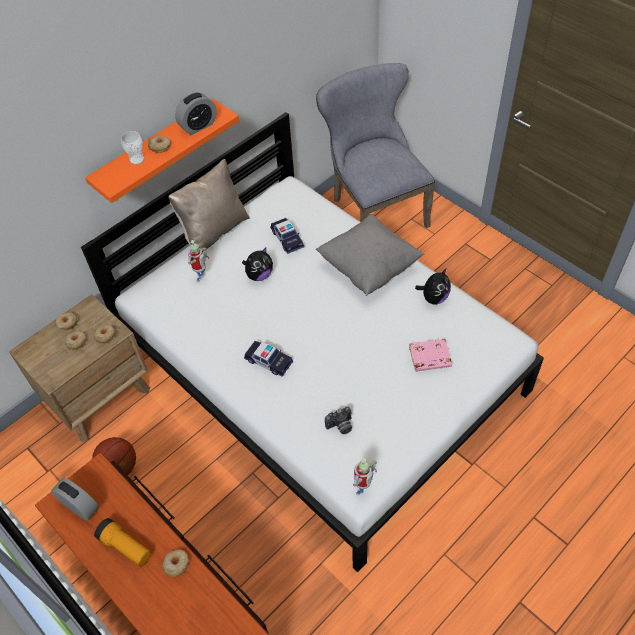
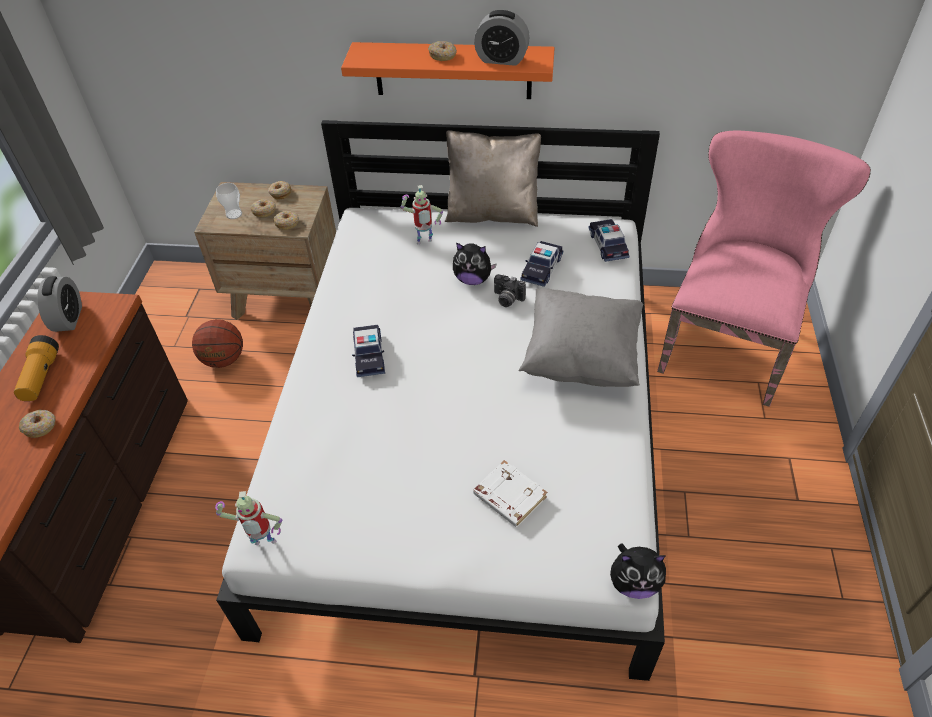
camera: 50 degrees right, 5 degrees down
cup [121,131,145,165] -> cup moved to [216,183,242,219]
grey chair [316,63,435,228] -> pink chair [657,131,871,407]
camera [325,407,352,434] -> camera moved to [494,274,526,307]
pink book [409,339,452,372] -> white book [473,460,547,527]
plush toy [415,269,451,304] -> plush toy moved to [610,543,666,599]
none -> toy car [589,219,629,262]

